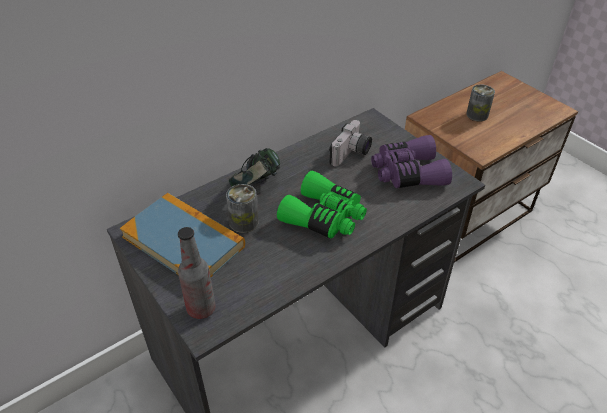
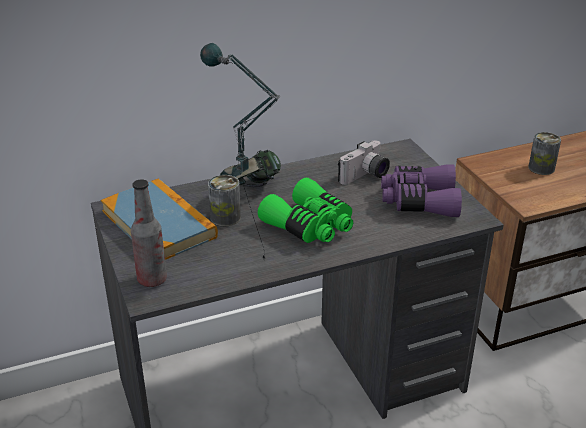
camera: 15 degrees right, 10 degrees down
none -> table lamp [200,43,280,260]

